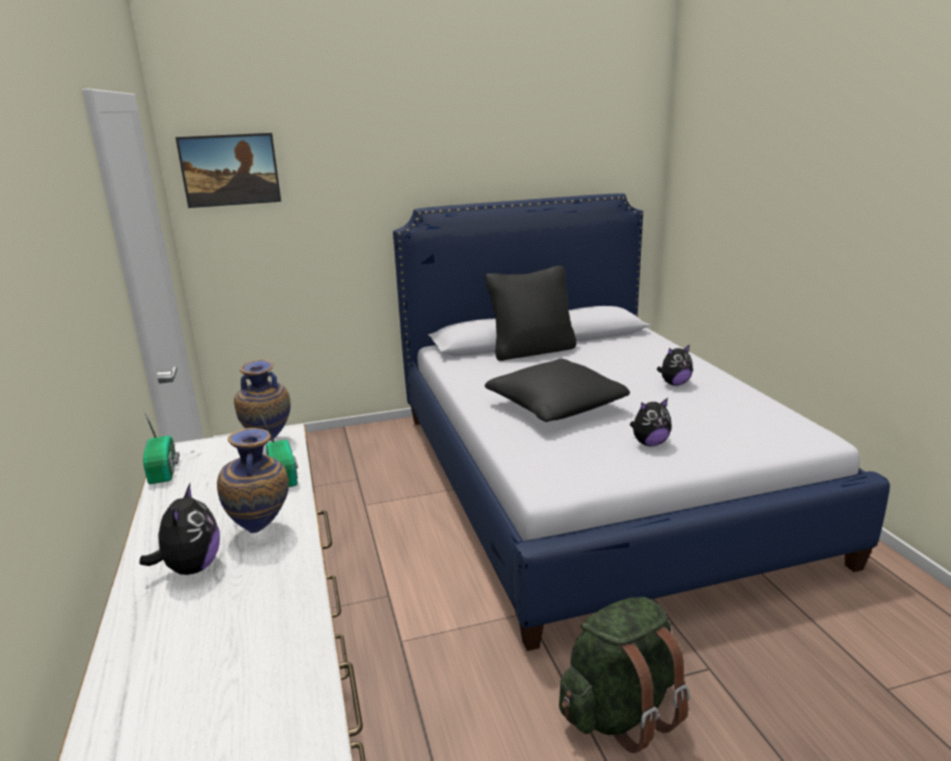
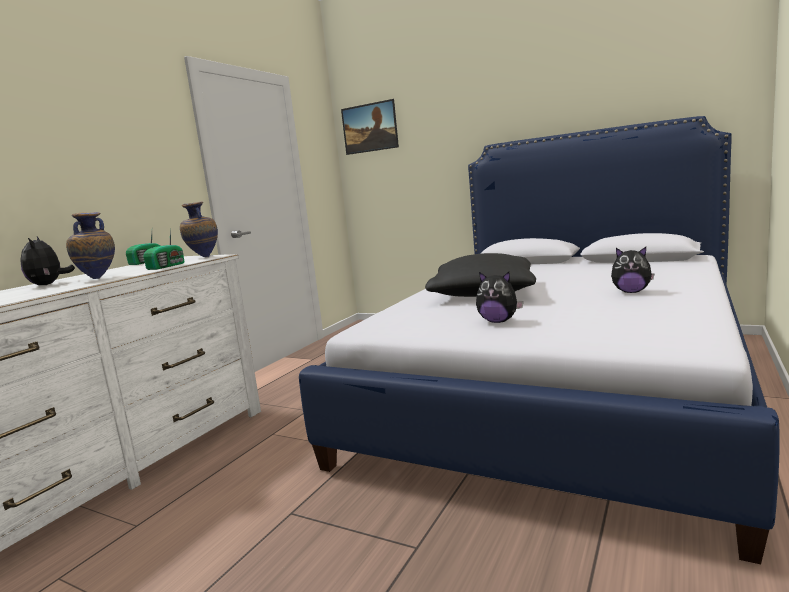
camera: 45 degrees right, 10 degrees down
plush toy [140,484,220,575] -> plush toy turned 120 degrees clockwise [20,236,75,285]
black pillow [485,266,576,361] -> none
green backpack [559,597,690,753] -> none

